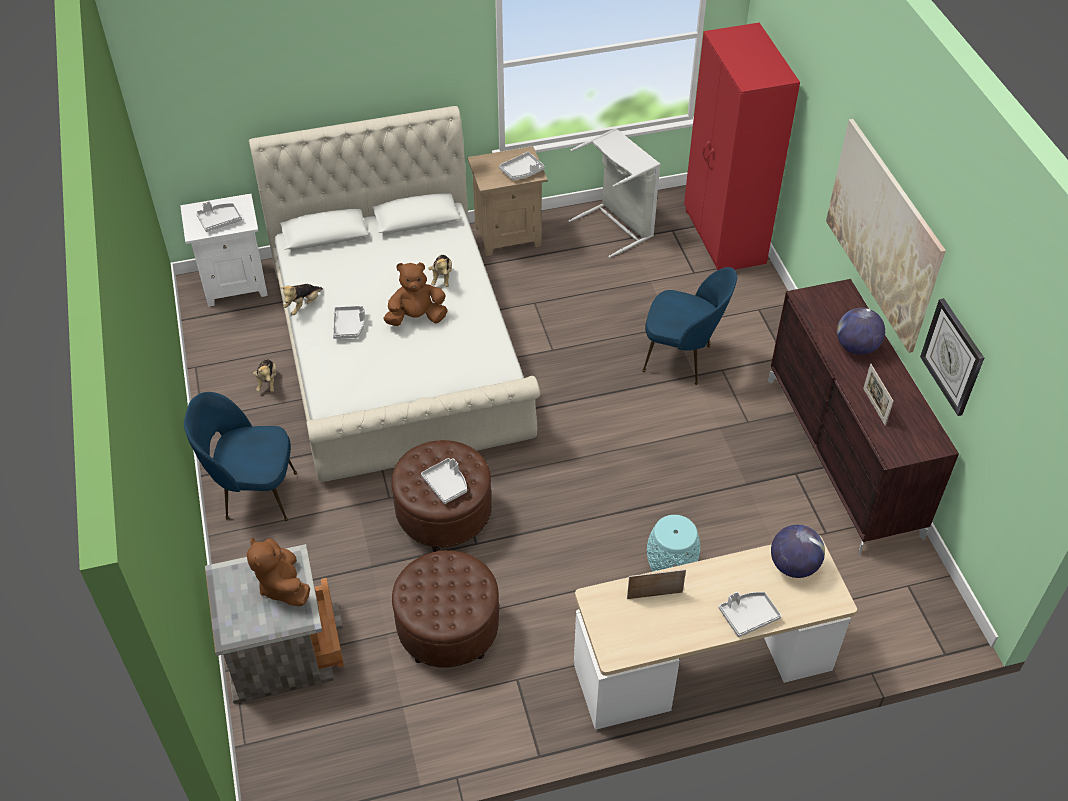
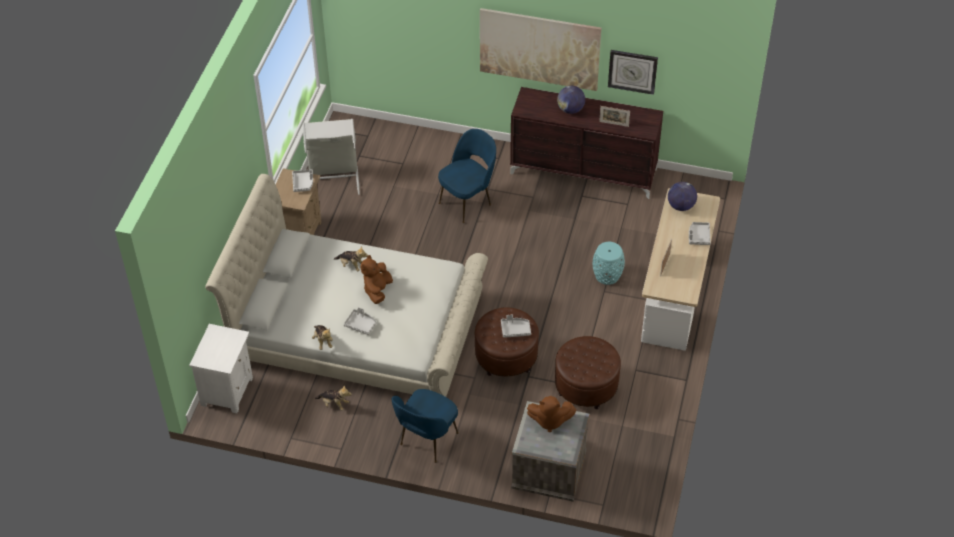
camera: 60 degrees left, 0 degrees up
grey tray [196,201,242,232] -> none
red wardrobe [684,23,800,270] -> none

